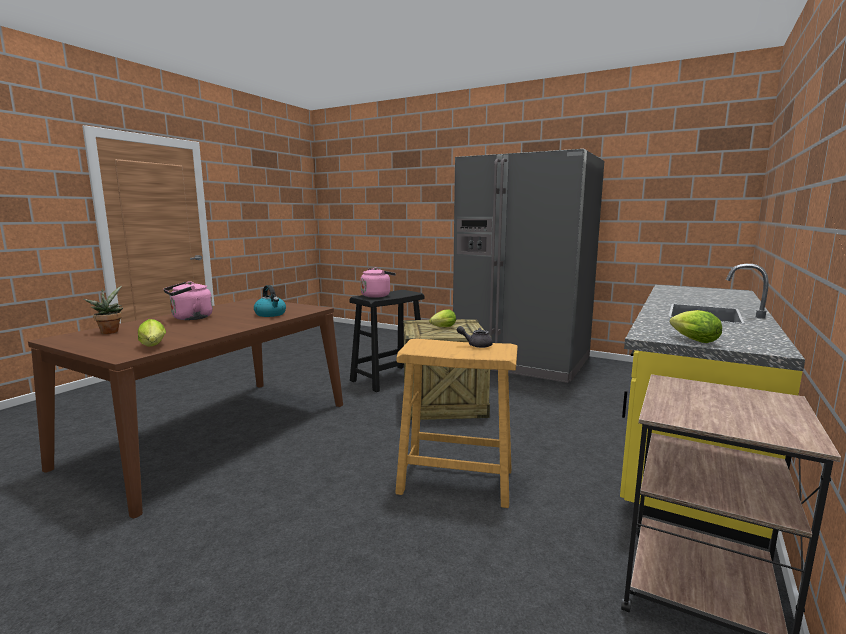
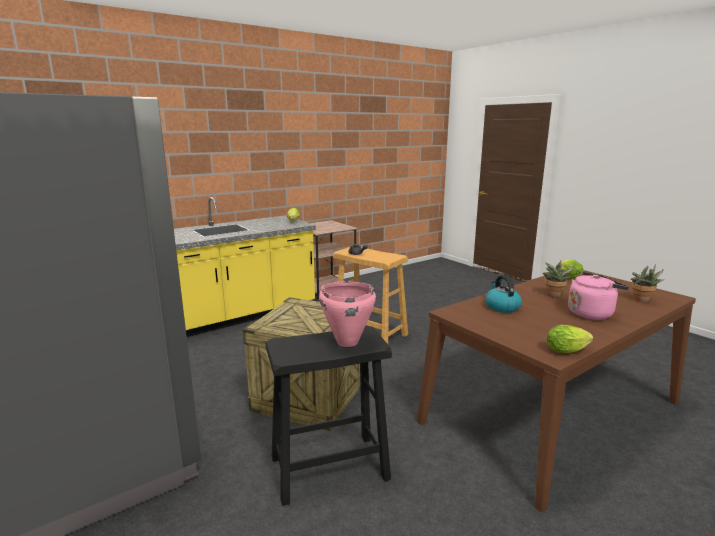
camera: 155 degrees left, 5 degrees up
pink kettle [361,268,396,298] -> pink cooking pot [319,282,376,347]
lettuce [429,309,456,327] -> lettuce moved to [547,325,593,353]
none -> potted plant [543,260,575,297]

